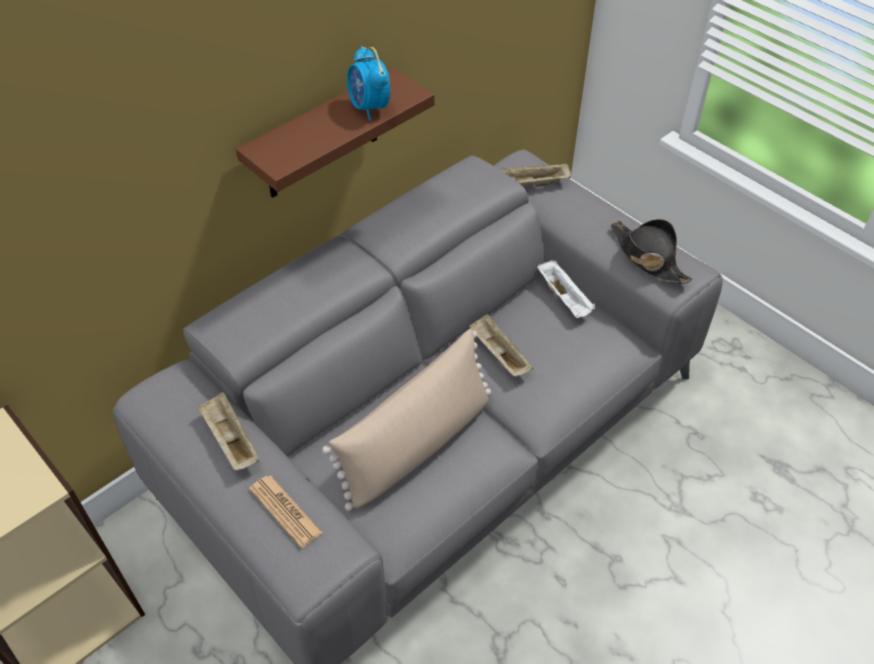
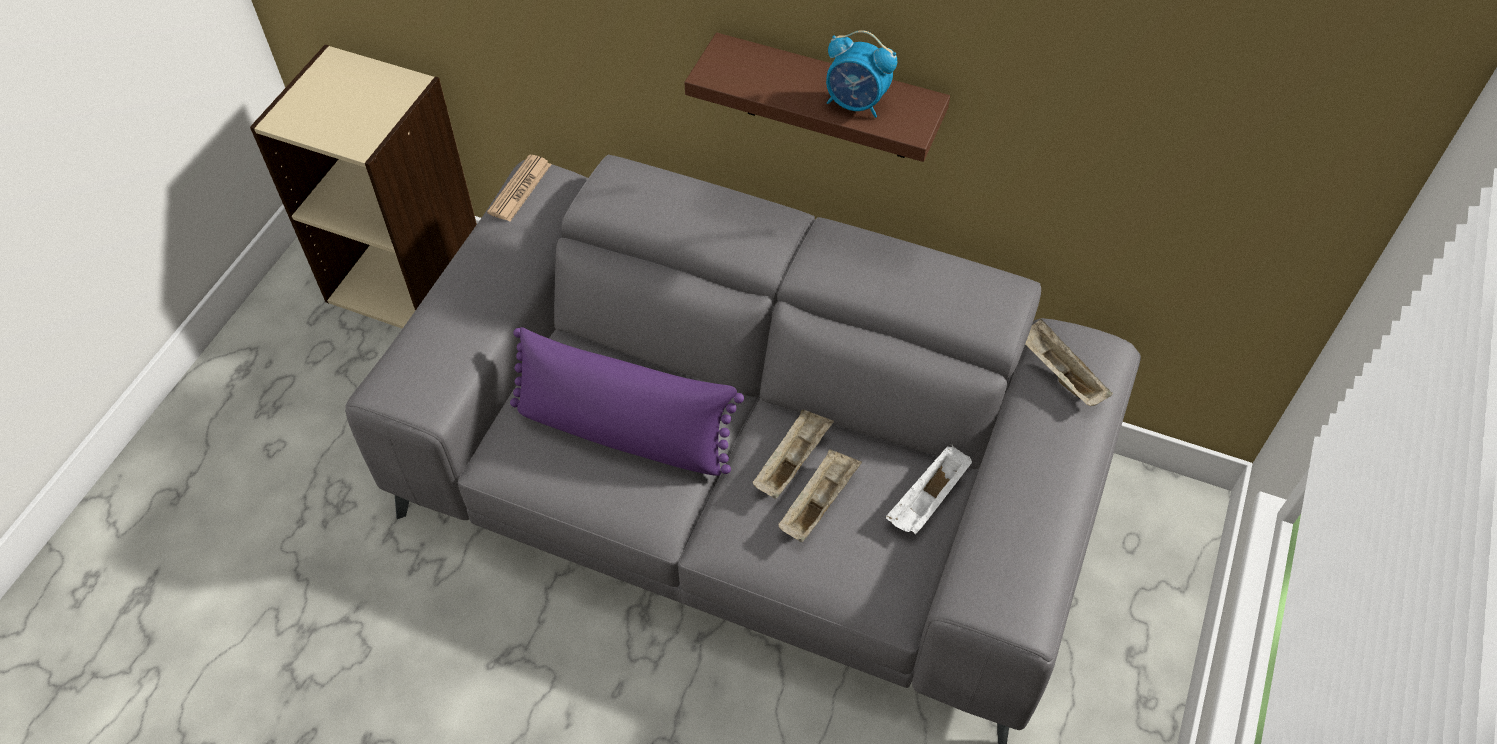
camera: 65 degrees right, 5 degrees up
beige tray [198,392,260,471] -> beige tray moved to [778,450,862,542]
newspaper [249,475,323,548] -> newspaper moved to [487,155,552,221]
beige pillow [322,329,491,511] -> purple pillow [510,327,744,476]
alarm clock [347,46,390,120] -> alarm clock turned 105 degrees counterclockwise [826,30,897,118]
black hat [611,219,693,284] -> none

